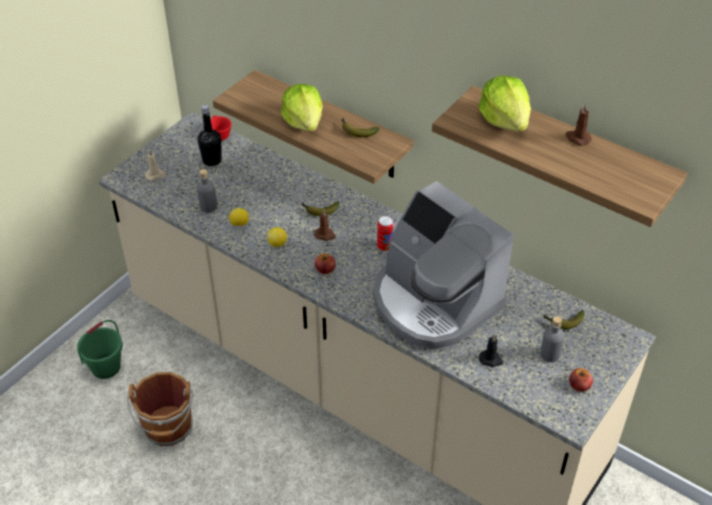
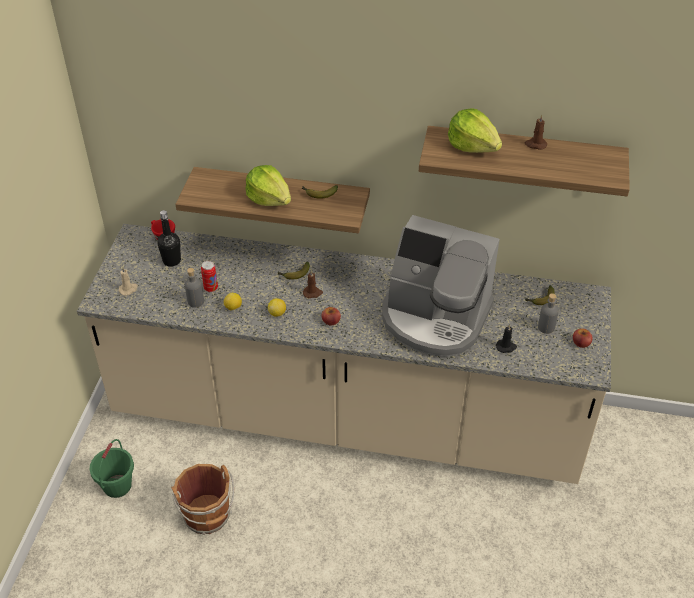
camera: 25 degrees left, 0 degrees up
can [377,216,394,251] -> can moved to [201,261,218,292]

